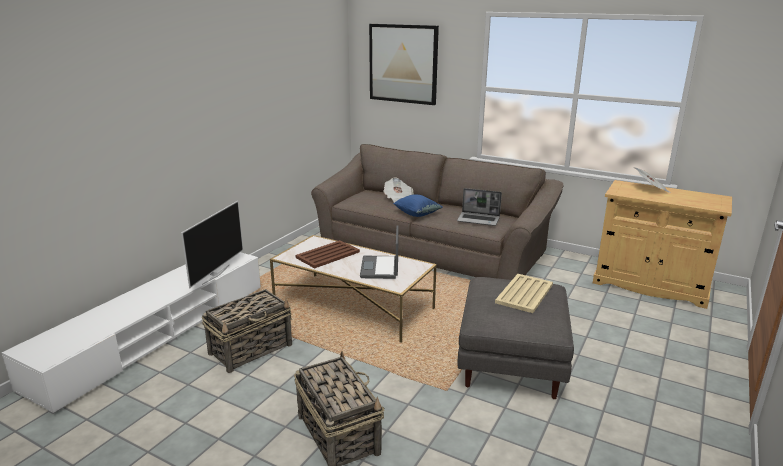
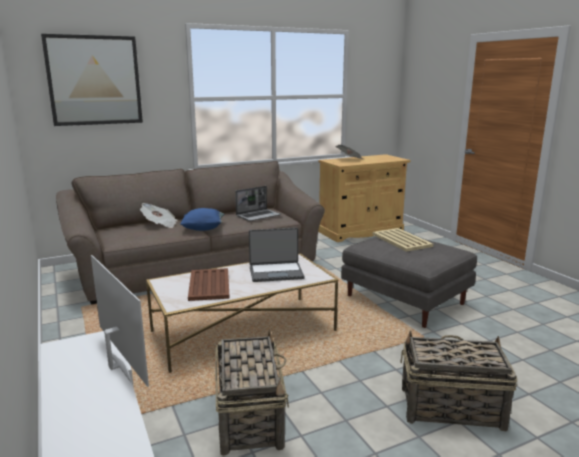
camera: 55 degrees left, 5 degrees down
laptop [360,225,399,279] -> laptop turned 45 degrees counterclockwise [249,228,305,282]

